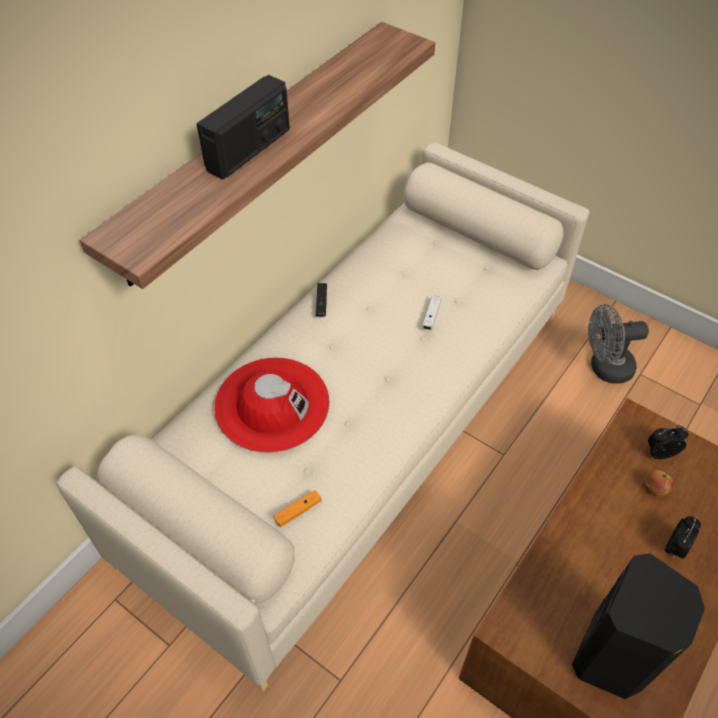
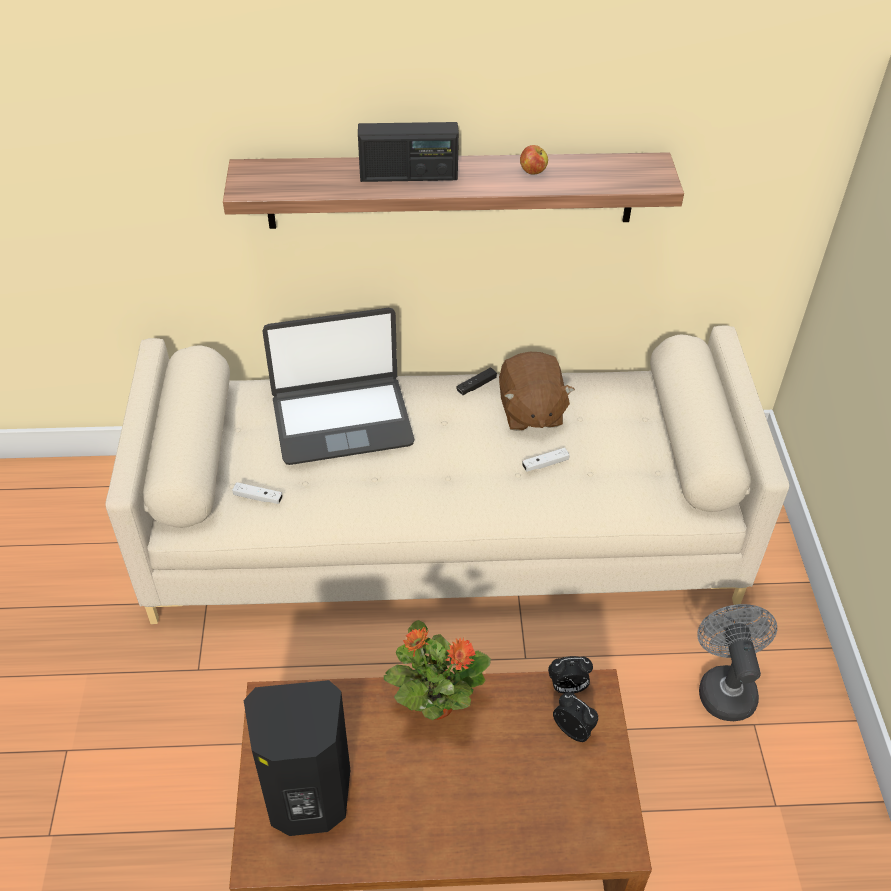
camera: 50 degrees right, 5 degrees down
red hat [215,357,330,453] -> laptop [262,308,414,465]
orange game controller [273,490,321,527] -> white game controller [232,482,283,504]
grey fan [588,304,649,383] -> grey fan turned 45 degrees clockwise [697,604,777,721]
apple [645,470,674,496] -> apple moved to [520,145,548,175]
alarm clock [665,516,701,559] -> alarm clock moved to [548,656,593,694]
none -> potted plant [384,620,491,720]
none -> brown plush toy [499,352,575,431]

